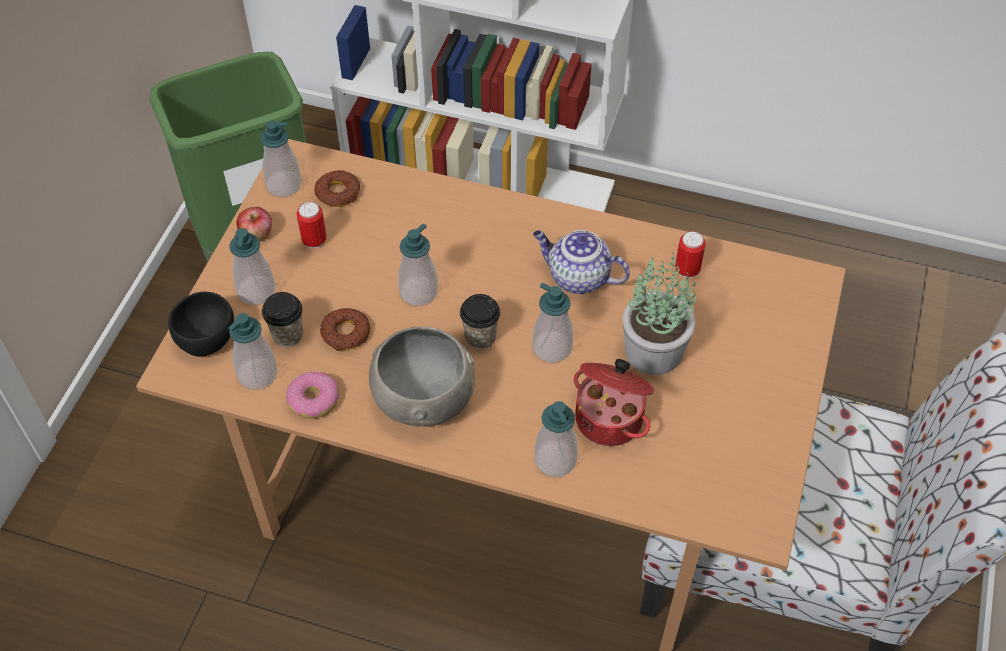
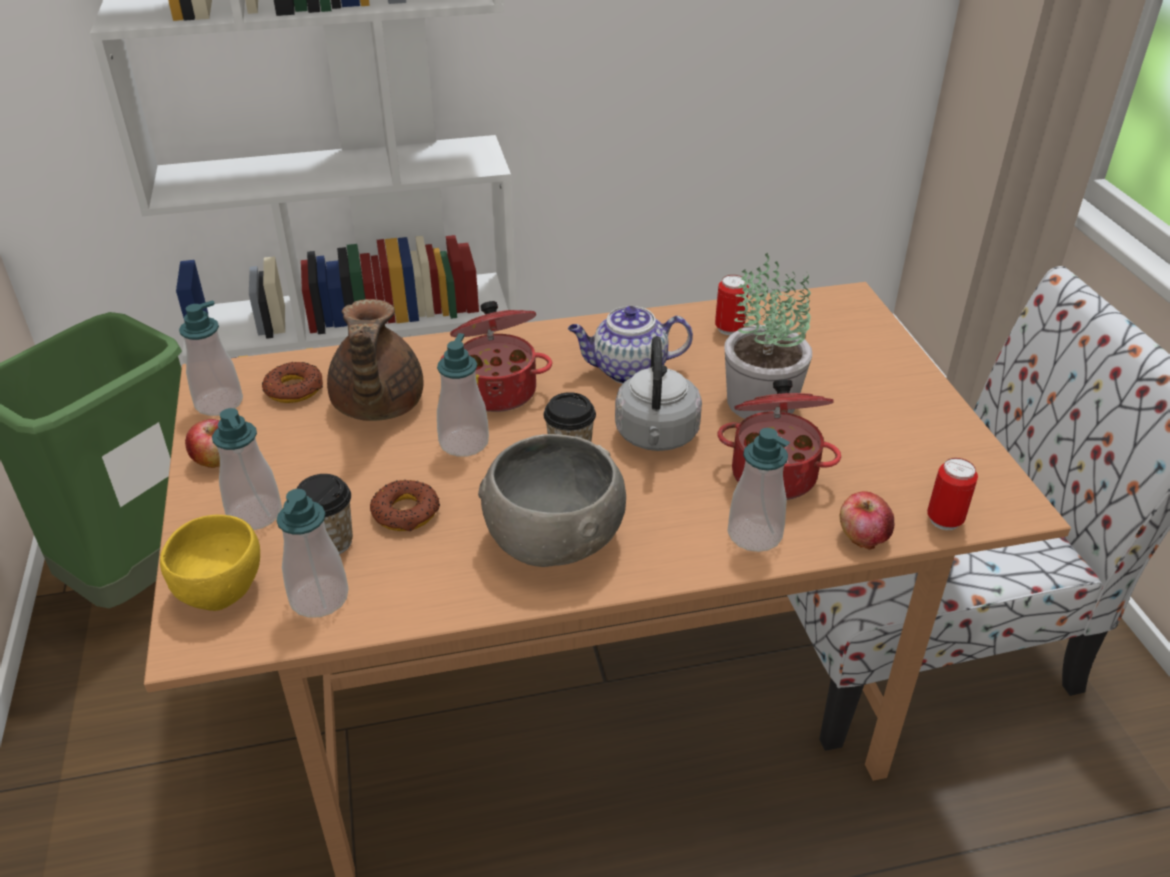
camera: 30 degrees left, 15 degrees down
black bowl [168,292,234,357] -> yellow bowl [160,515,260,611]
donut [286,371,339,419] -> none
can [296,202,327,248] -> can moved to [927,458,978,530]
soap dispenser [533,283,573,363] -> grey kettle [615,336,702,451]
none -> brown teapot [327,299,424,421]
none -> cooking pot [440,301,552,412]
none -> apple [840,491,895,550]

